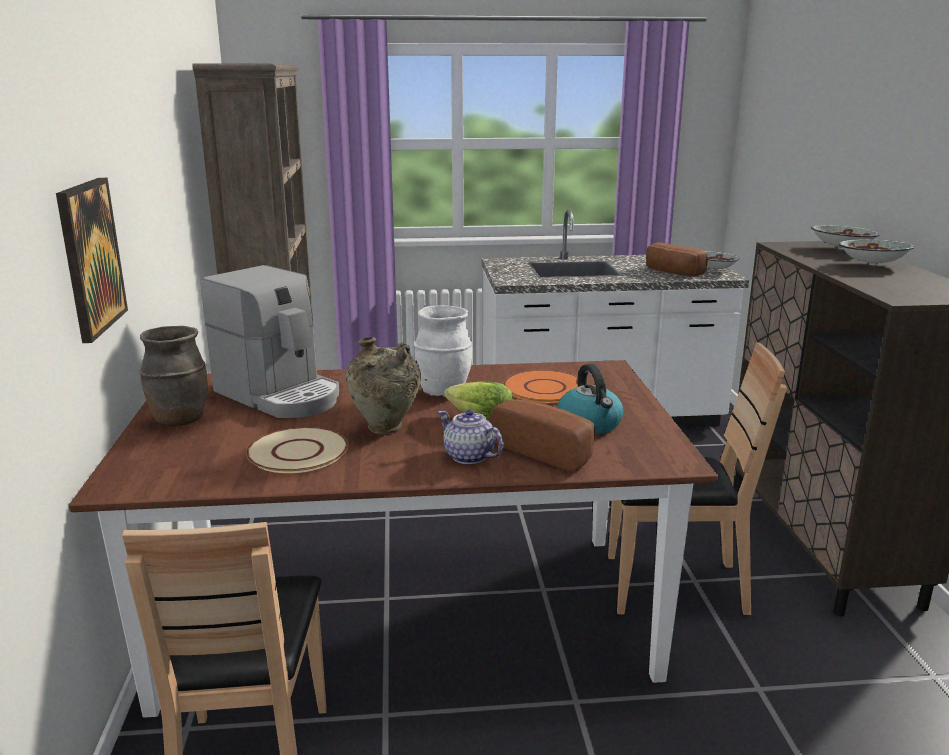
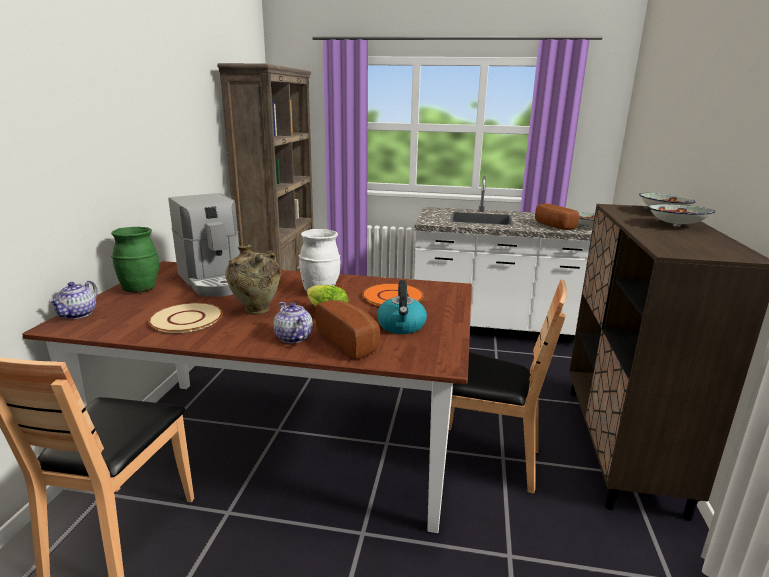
camera: 15 degrees right, 0 degrees up
picture [56,178,128,343] -> none
brown vase [139,326,208,426] -> green vase [111,227,159,293]
none -> teapot [49,281,98,319]

